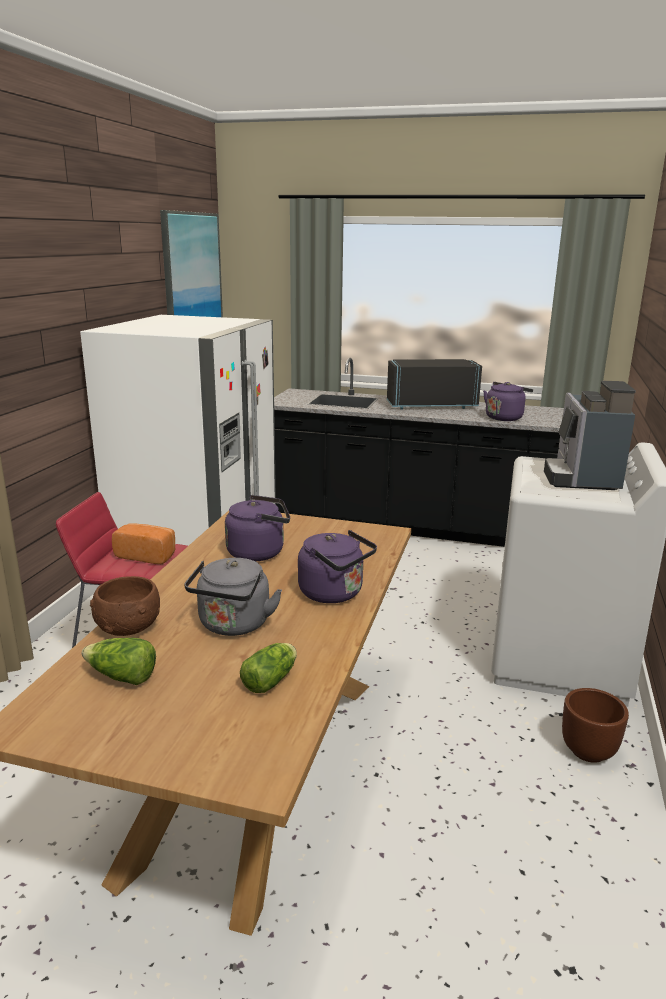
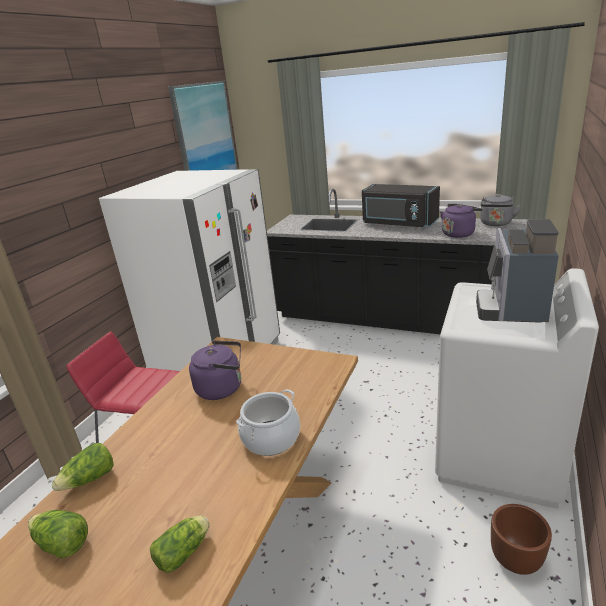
camera: 10 degrees right, 5 degrees up
brown bowl [90,576,160,636] -> lettuce [52,443,114,491]
bread [112,523,175,564] -> none
grey kettle [185,558,282,636] -> grey kettle moved to [480,194,521,226]
purple kettle [298,530,377,603] -> cooking pot [236,389,300,456]
black microwave [387,359,482,410] -> black microwave turned 150 degrees counterclockwise [362,184,440,228]

